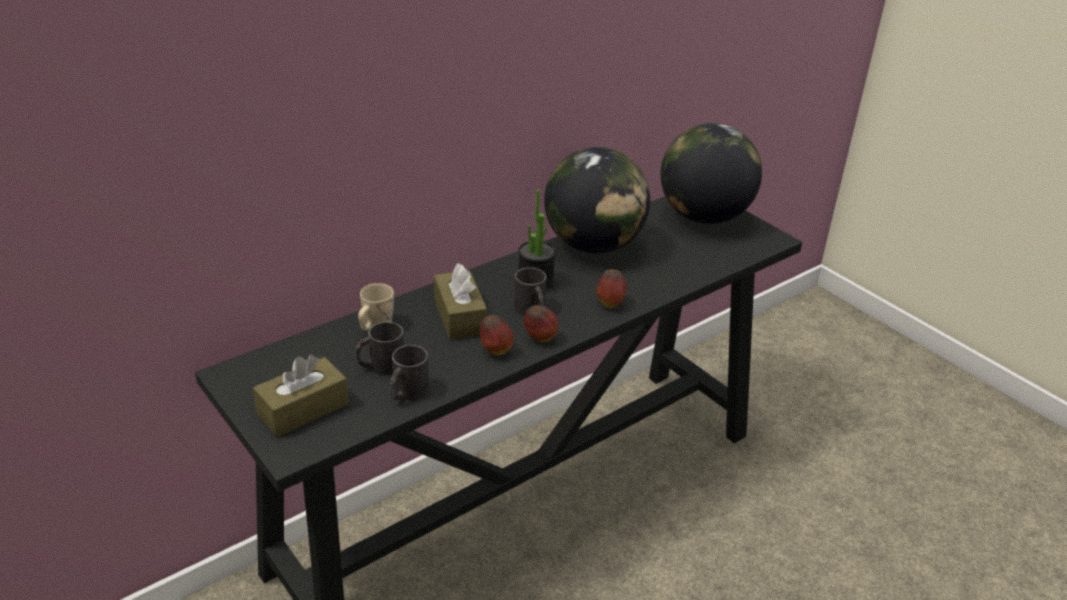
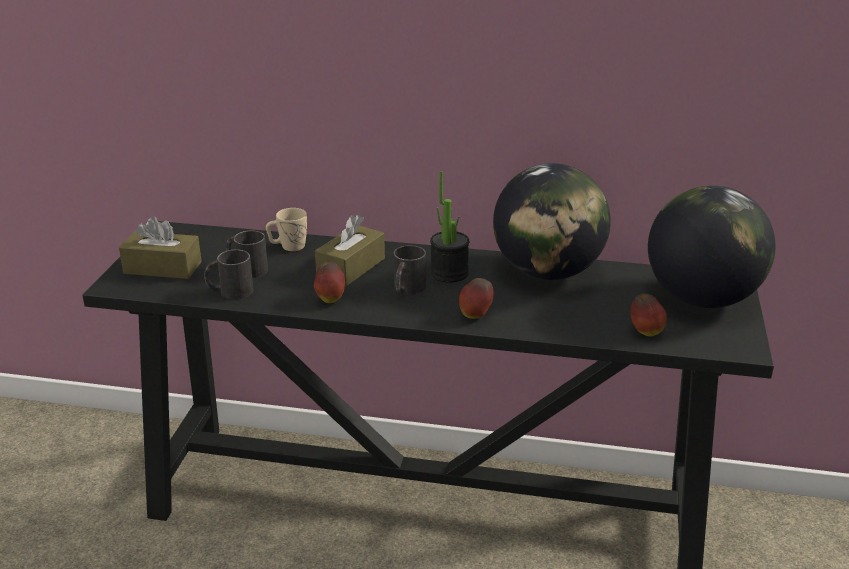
camera: 50 degrees right, 5 degrees down
apple [524,305,558,342] -> apple moved to [631,293,667,337]

